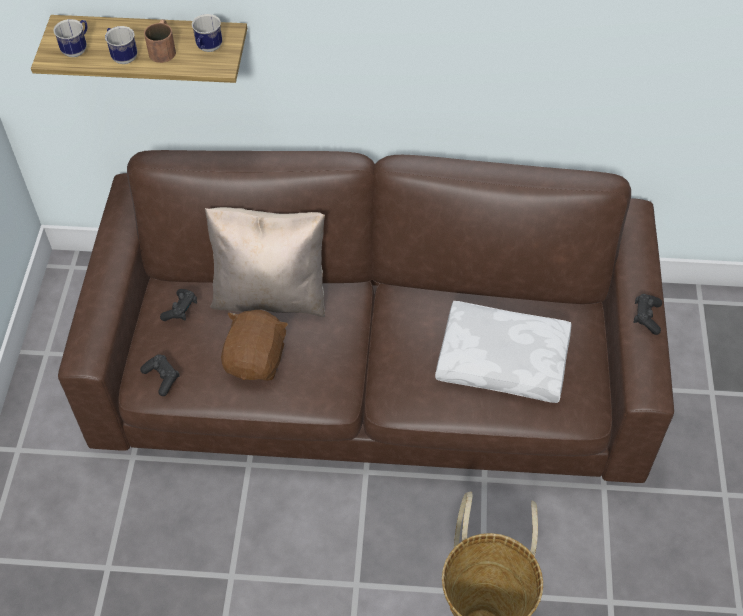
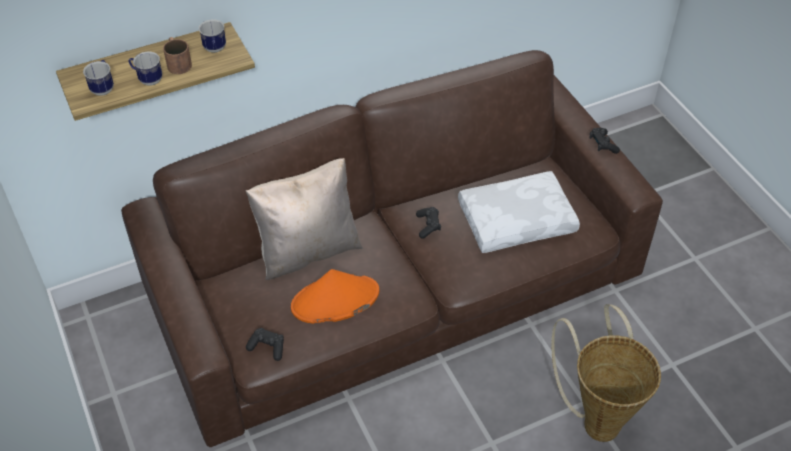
camera: 30 degrees left, 5 degrees down
black game controller [160,289,197,321] -> black game controller moved to [416,207,441,239]
brown plush toy [221,310,288,381] -> orange hat [291,269,379,324]

